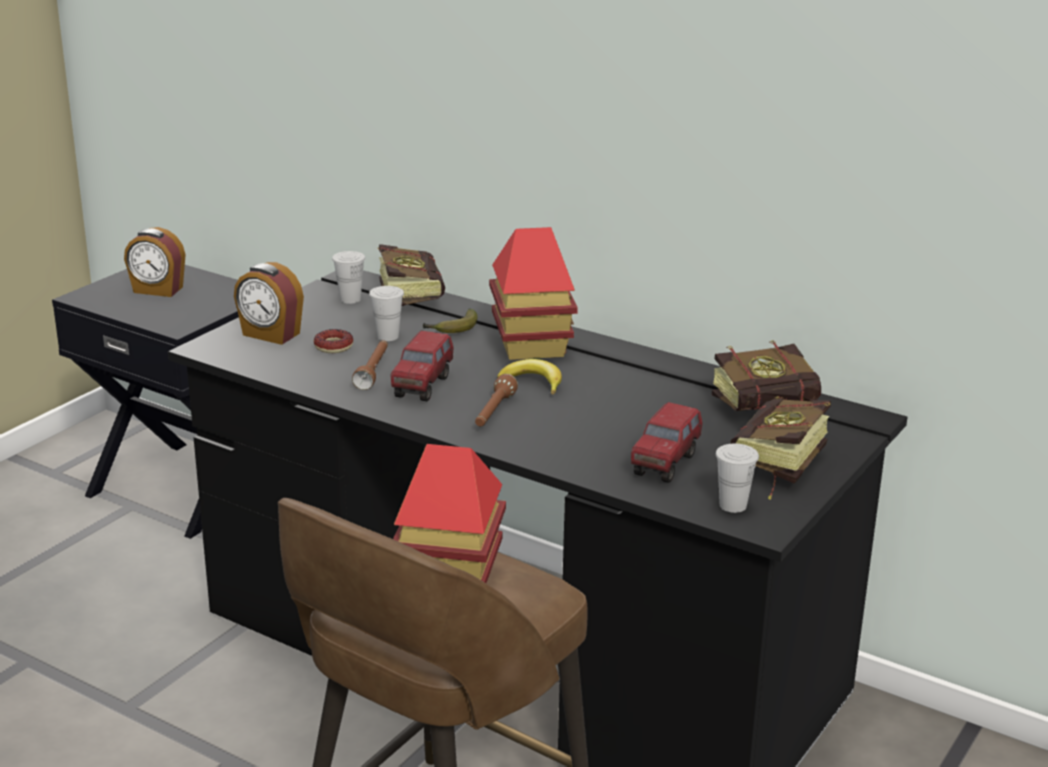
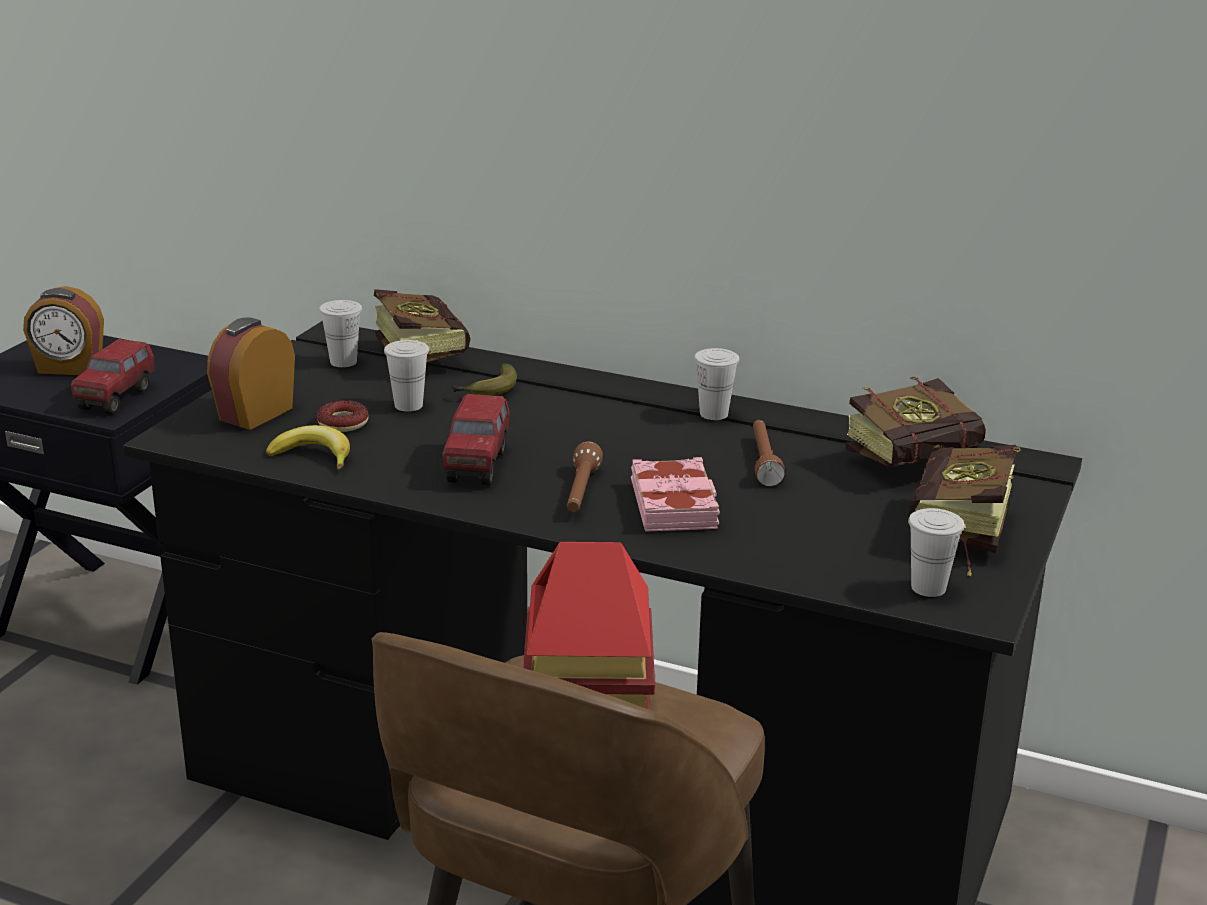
camera: 10 degrees left, 0 degrees up
alarm clock [234,262,304,345] -> alarm clock turned 105 degrees clockwise [207,317,295,430]
brown flashlight [352,340,388,390] -> brown flashlight moved to [753,420,785,487]
toy house [489,227,578,360] -> none
banana [497,359,562,395] -> banana moved to [266,425,350,470]
toy truck [631,402,703,483] -> toy truck moved to [71,339,155,414]
none -> pink book [631,457,720,532]
none -> white cup [694,348,739,420]

